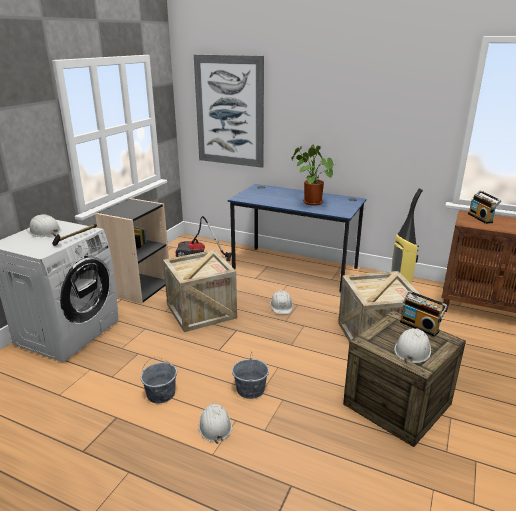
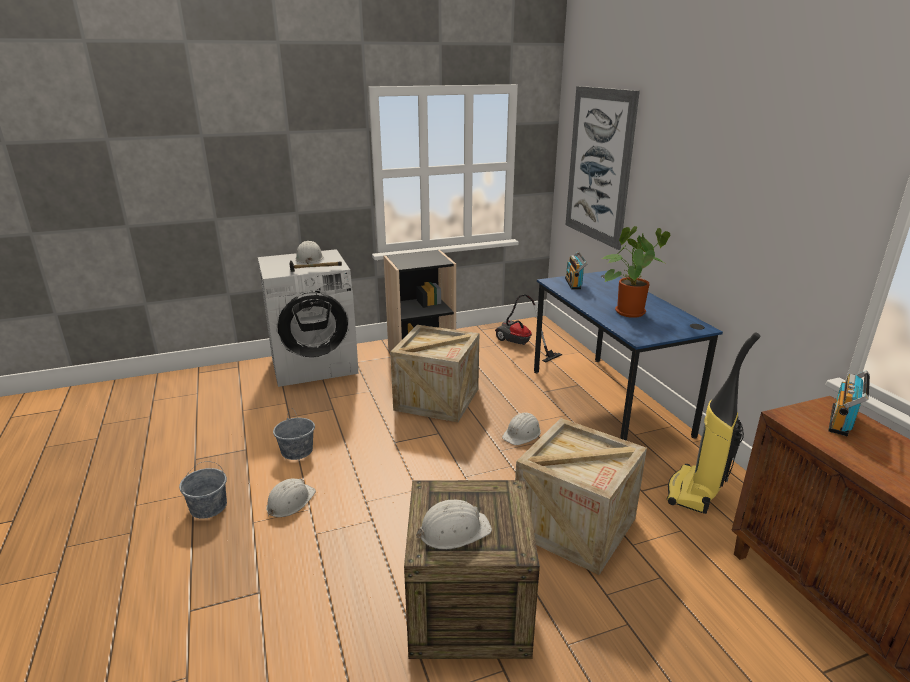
camera: 45 degrees right, 0 degrees up
grey bucket [232,357,269,399] -> grey bucket moved to [179,462,227,519]
radio [400,291,448,337] -> radio moved to [565,251,588,290]

